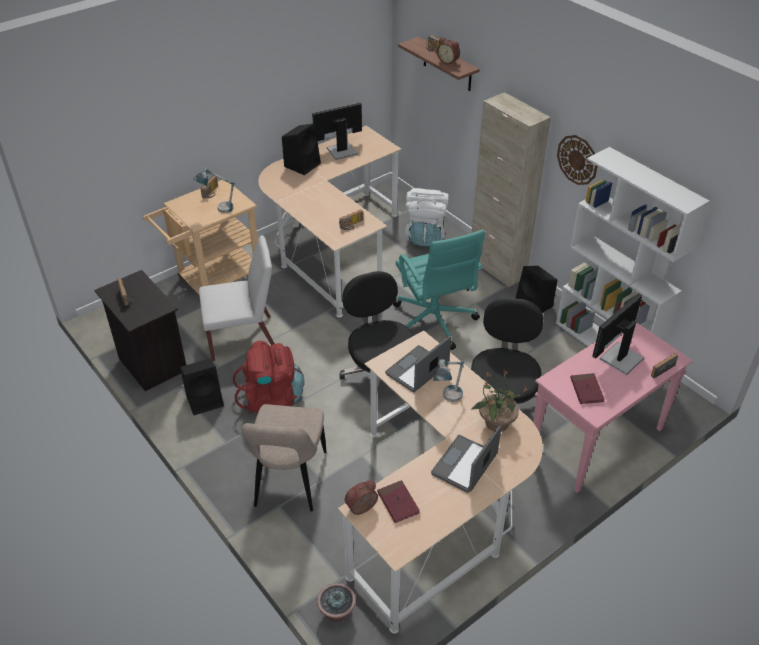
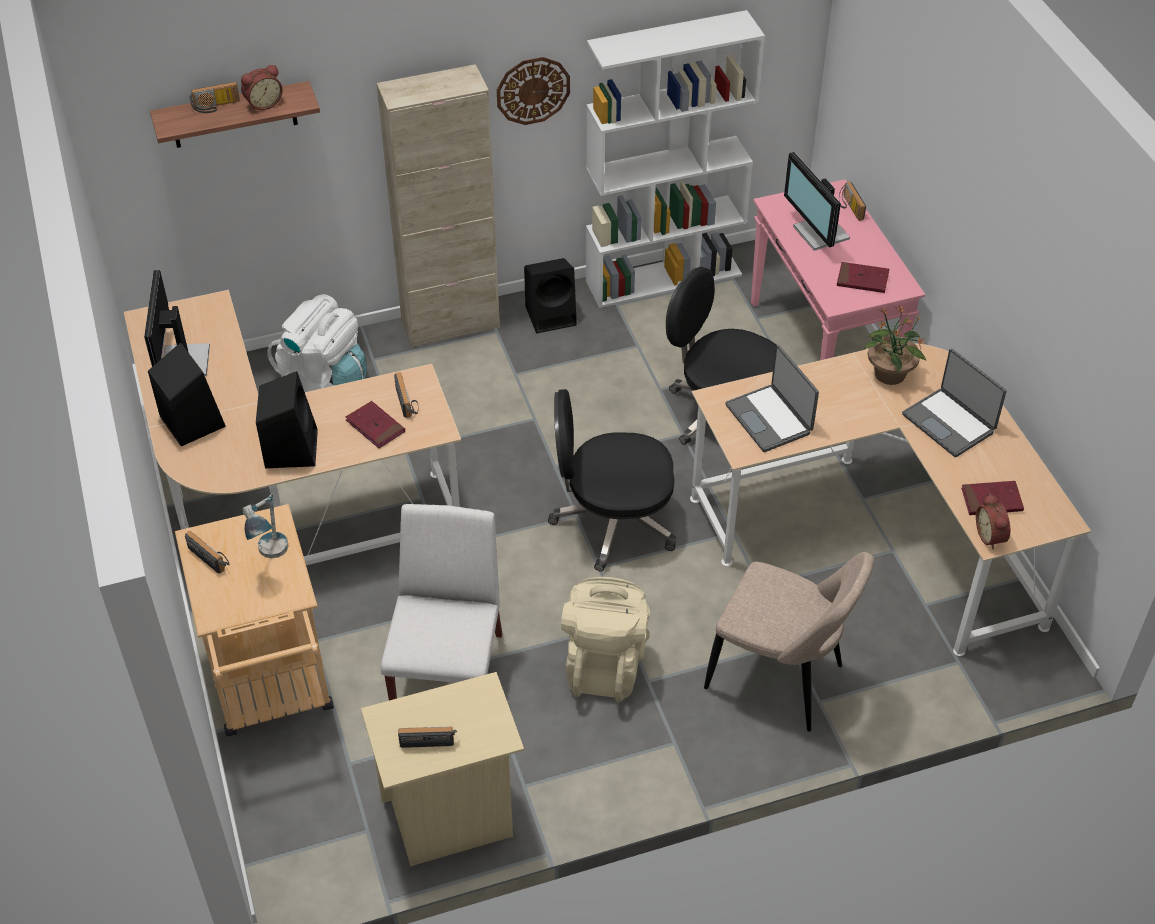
camera: 70 degrees left, 5 degrees up
black nightstand [94,270,186,391] -> beige nightstand [361,672,524,866]
black speaker [180,359,224,415] -> black speaker moved to [256,371,318,468]
red backpack [233,341,305,413] -> beige backpack [561,577,650,702]
potted plant [317,583,356,622] -> none
turquoise office chair [393,230,485,350] -> none
table lamp [433,359,464,402] -> none
none -> red book [346,401,405,448]

